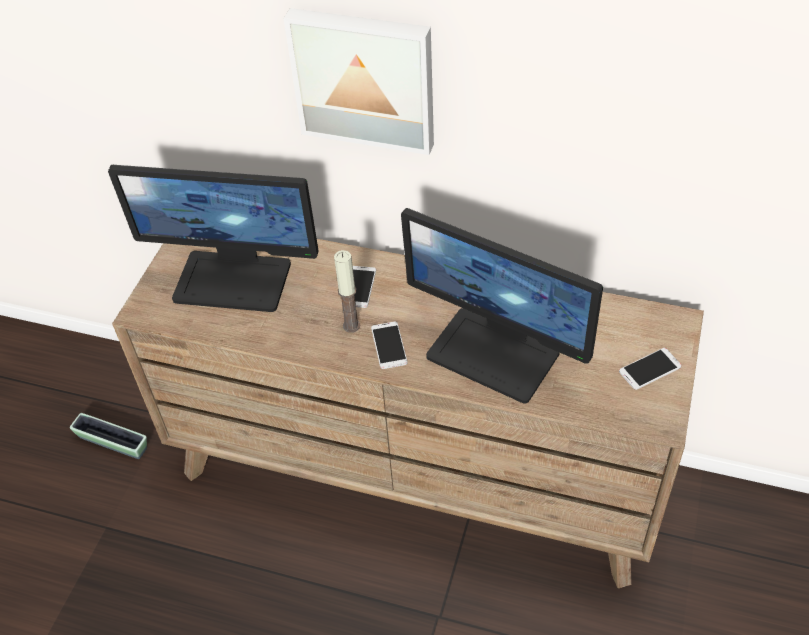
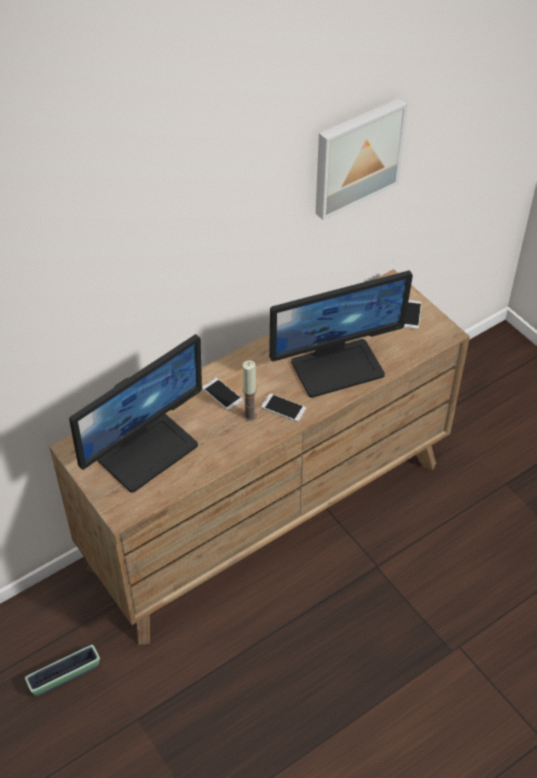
camera: 55 degrees left, 0 degrees up
picture [284,8,434,155] -> picture moved to [316,98,408,220]

